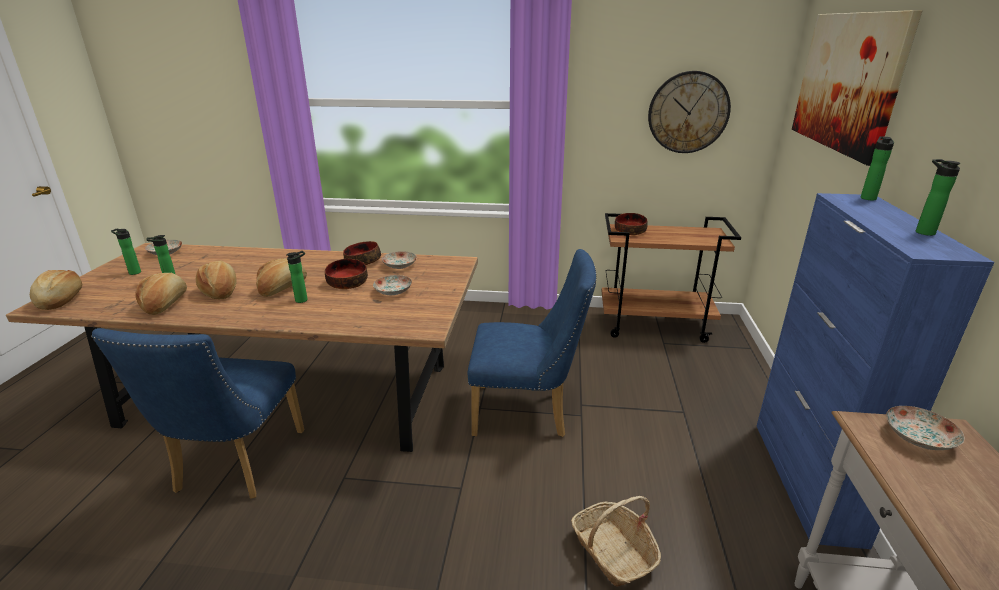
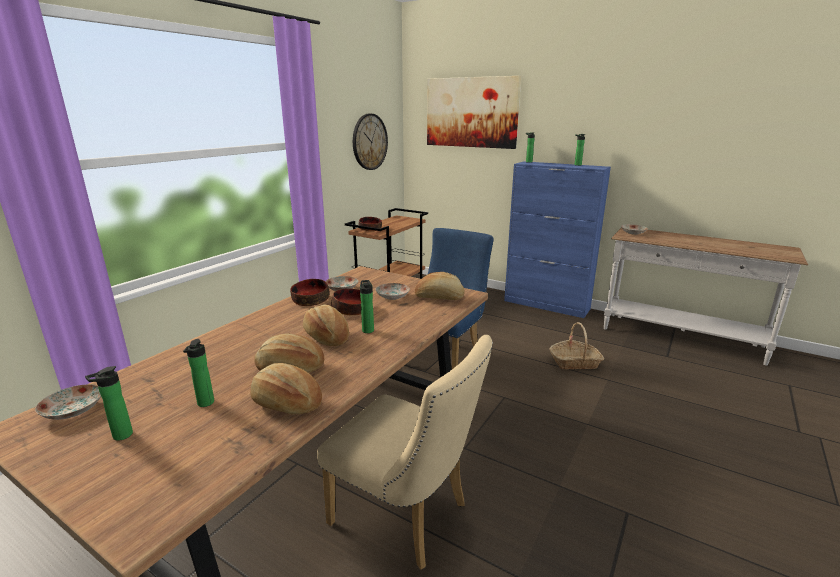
camera: 65 degrees left, 5 degrees down
bread [30,270,82,310] -> bread moved to [415,272,464,300]
blue chair [91,328,304,499] -> beige chair [317,335,493,570]

